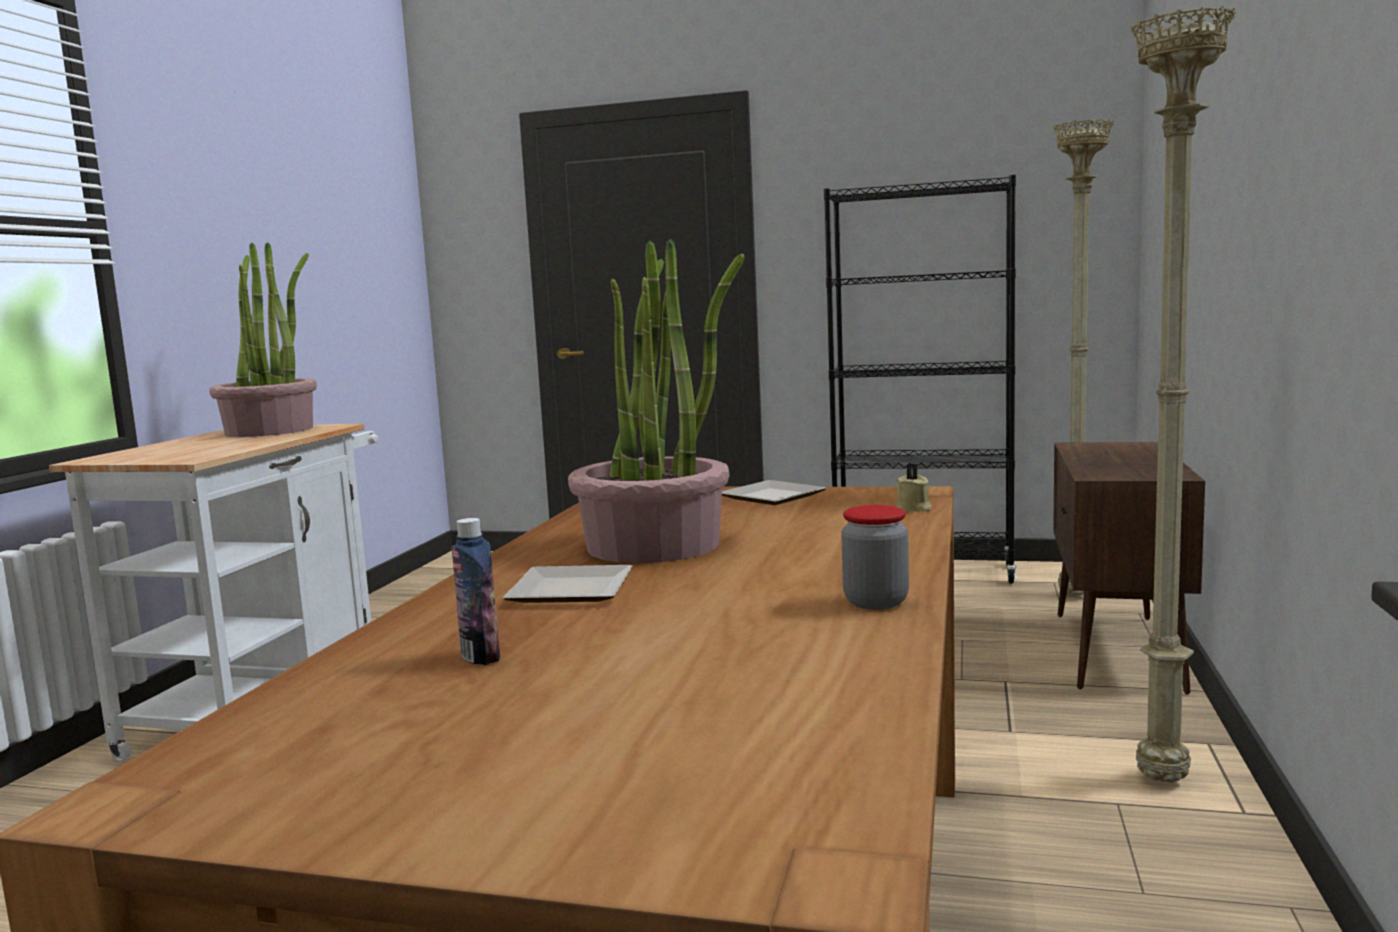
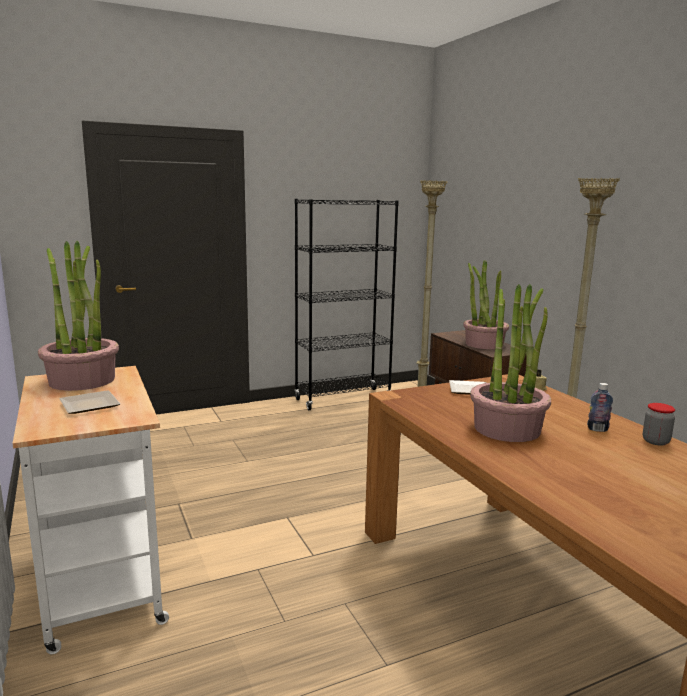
camera: 40 degrees left, 5 degrees up
bottle [452,518,500,665] -> bottle moved to [587,383,613,432]
plate [503,565,632,603] -> plate moved to [59,390,120,414]
none -> potted plant [463,260,509,349]

